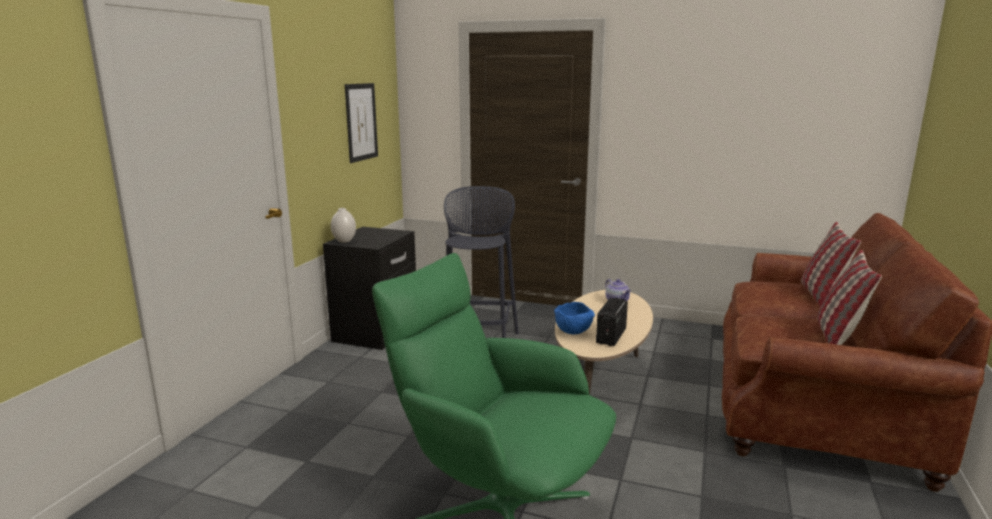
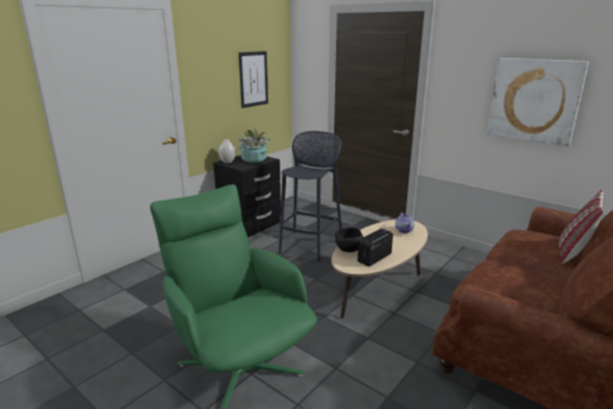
camera: 20 degrees right, 5 degrees up
blue bowl [554,302,595,334] -> black bowl [335,227,364,252]
pillow [817,250,882,345] -> none
none -> potted plant [238,129,273,163]
none -> picture [487,58,589,146]

